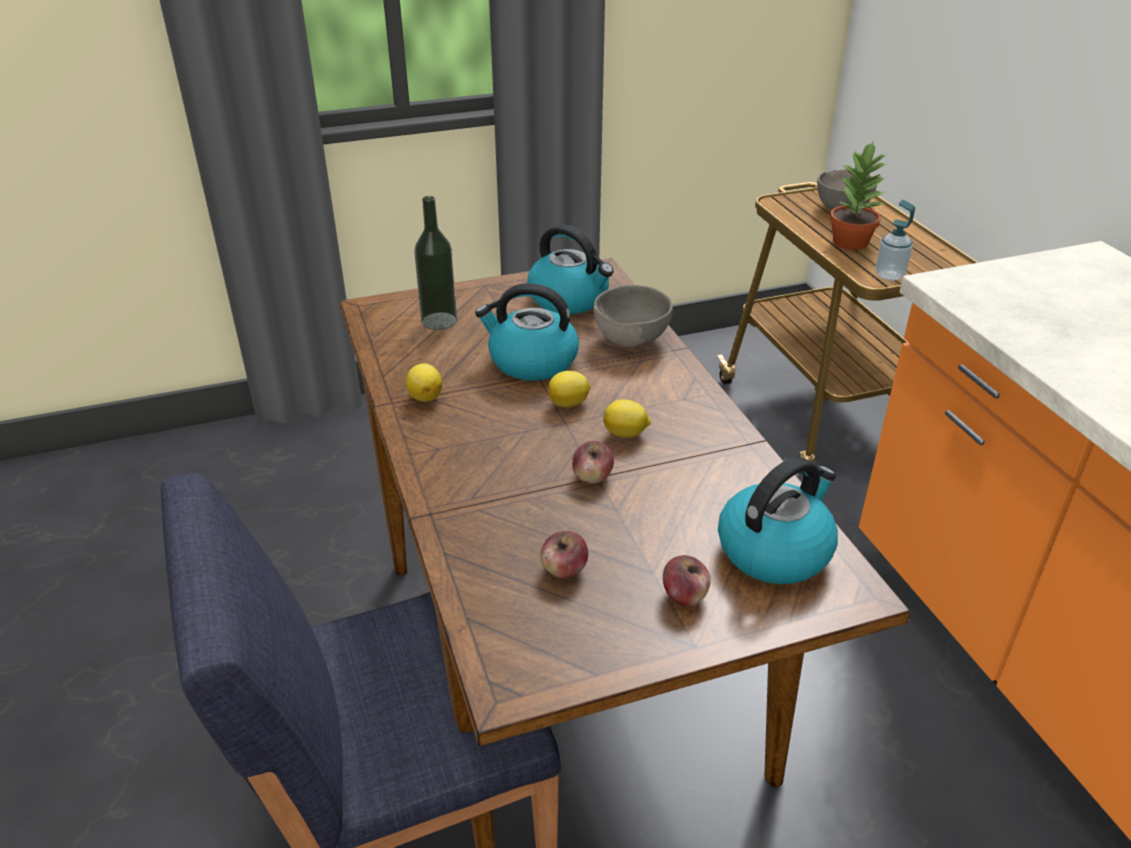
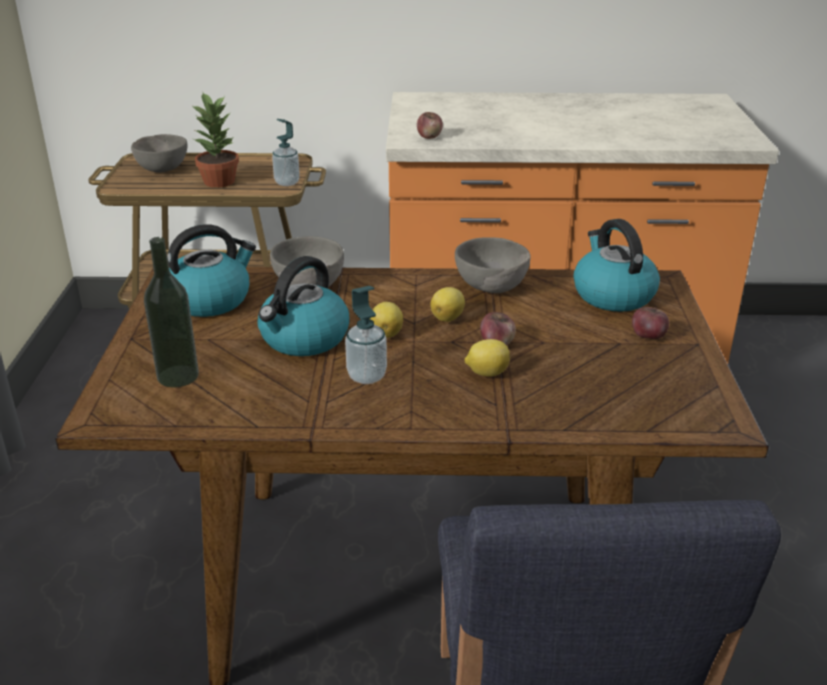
camera: 70 degrees left, 5 degrees down
lemon [406,364,442,402] -> lemon moved to [464,339,510,377]
apple [540,531,588,578] -> apple moved to [417,112,443,139]
none -> soap dispenser [345,286,387,384]
none -> grey bowl [455,237,531,293]

